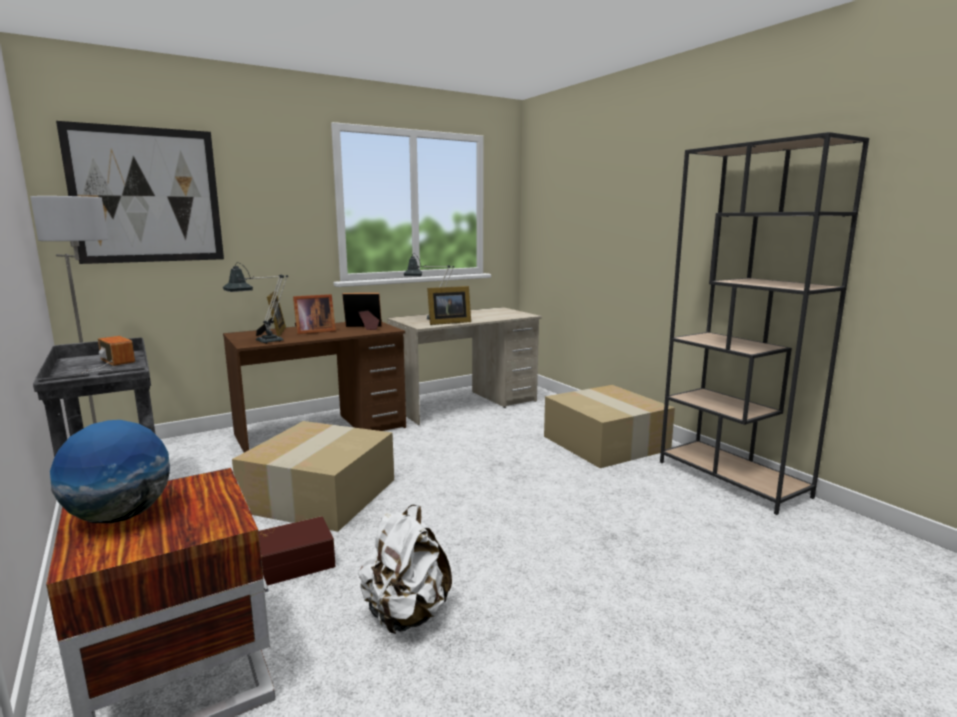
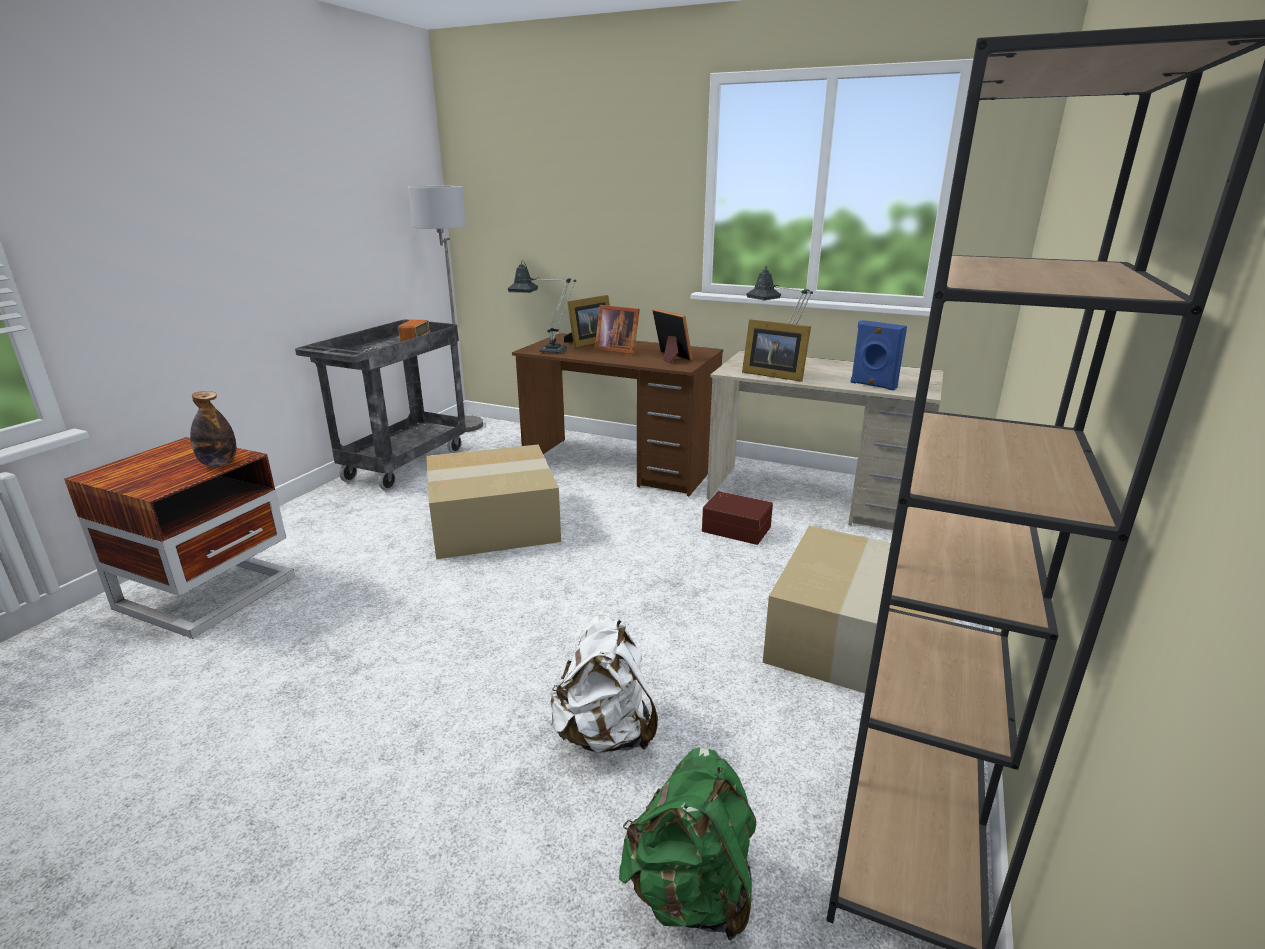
camera: 55 degrees right, 10 degrees up
globe [50,420,170,523] -> none
picture [56,121,224,264] -> none
brown storage box [259,516,335,586] -> brown storage box moved to [702,491,773,545]
white backpack [359,504,452,634] -> white backpack moved to [550,615,658,753]
none -> bottle [190,391,236,467]
none -> green backpack [619,747,756,940]
none -> blue speaker [850,320,907,391]

